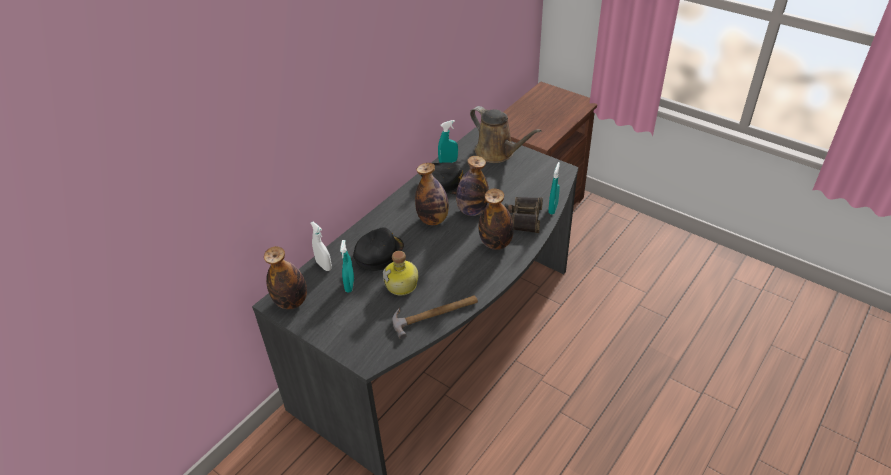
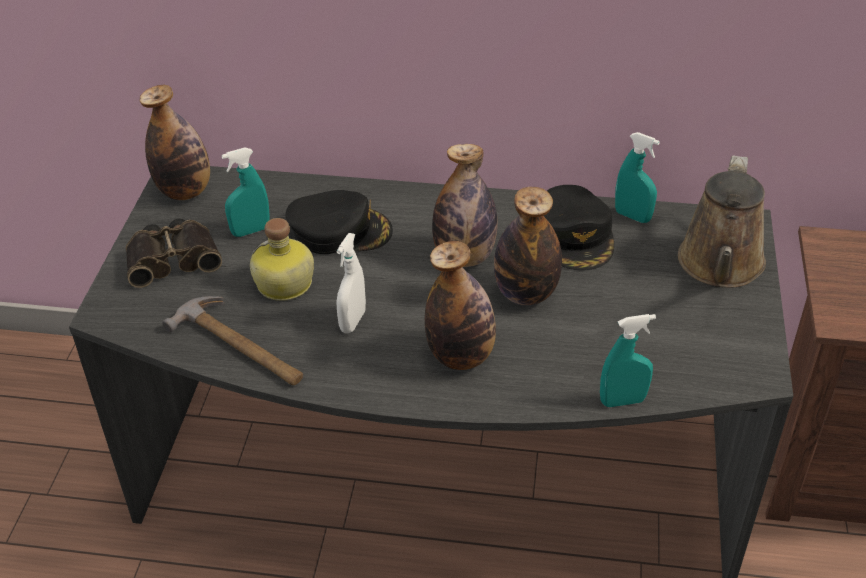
camera: 60 degrees right, 0 degrees up
white spray bottle [311,222,332,271] -> white spray bottle moved to [336,233,366,333]
binoculars [504,197,543,233] -> binoculars moved to [126,219,222,288]

